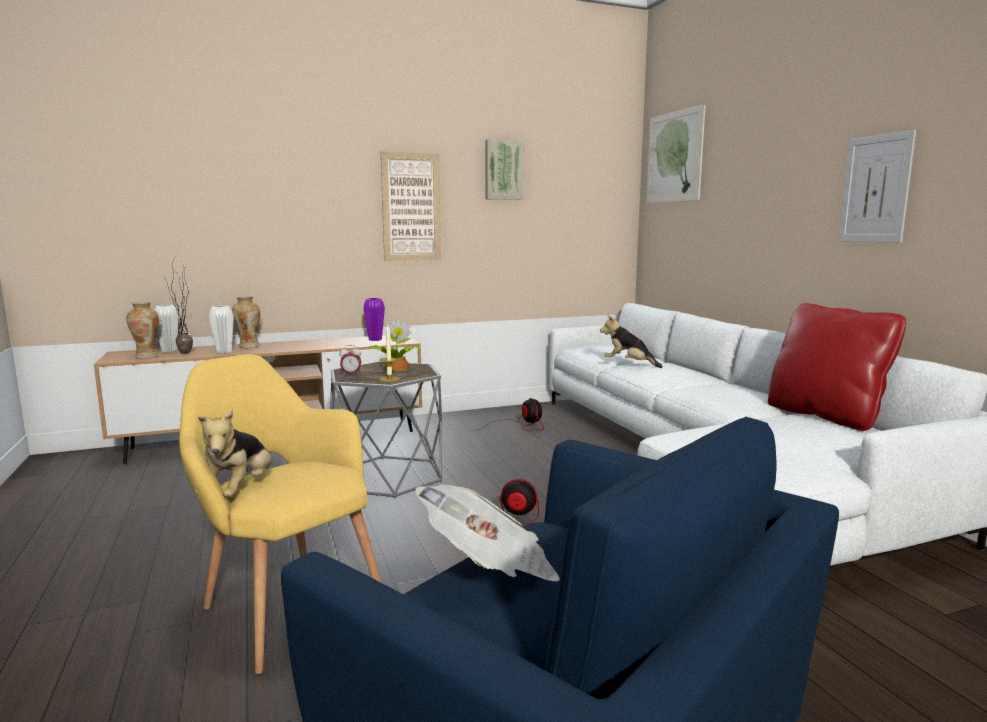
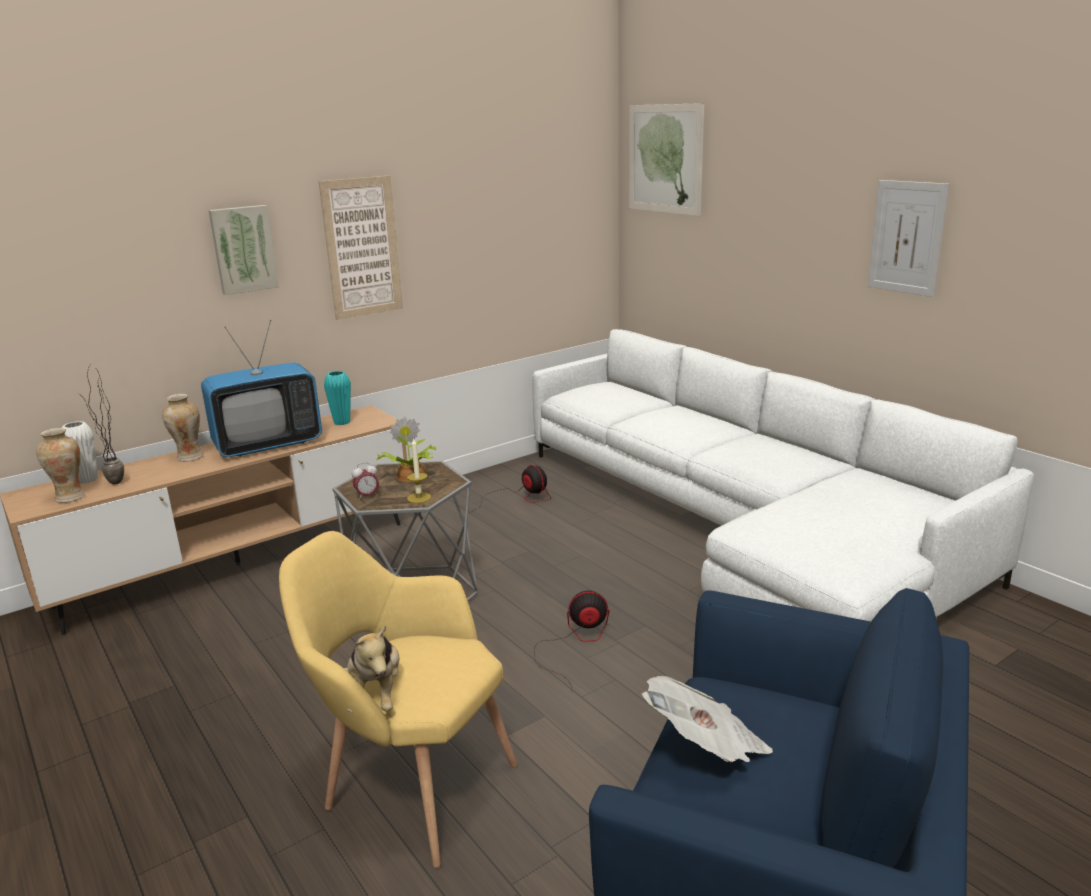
camera: 15 degrees left, 10 degrees up
white vase [208,305,234,353] -> none
purple vase [364,298,385,341] -> turquoise vase [324,371,351,425]
picture [485,139,523,200] -> picture moved to [208,205,279,295]
plush toy [600,315,663,368] -> none
red pillow [768,303,906,431] -> none
none -> television [201,320,322,457]

